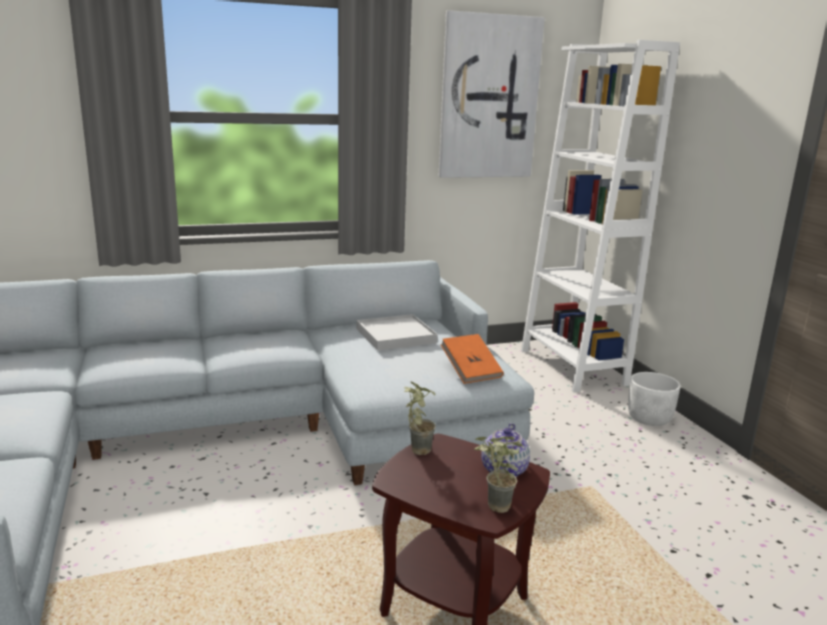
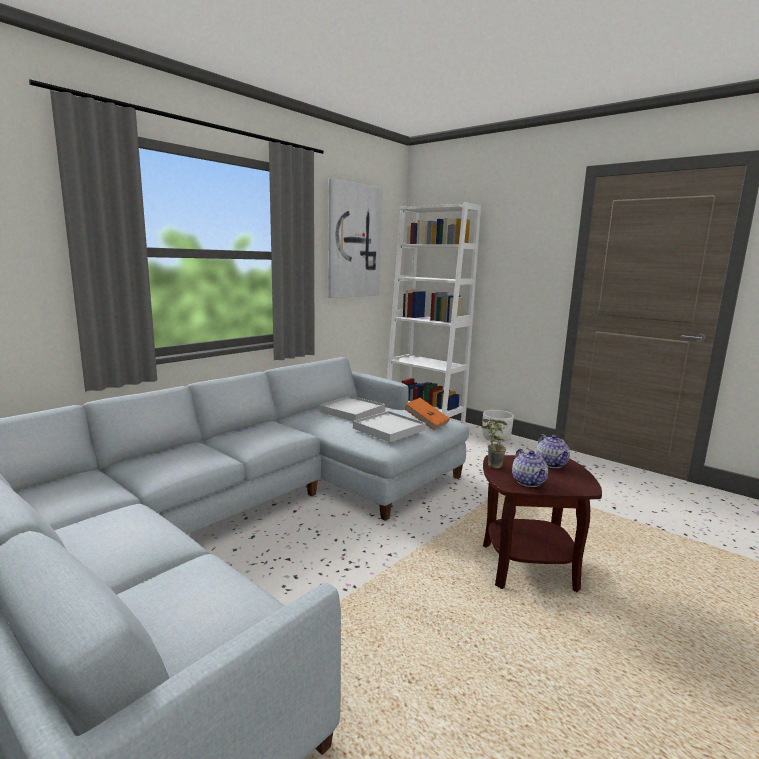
camera: 30 degrees left, 5 degrees down
potted plant [474,436,523,513] -> none
none -> white tray [353,411,426,442]
none -> teapot [512,449,548,487]

